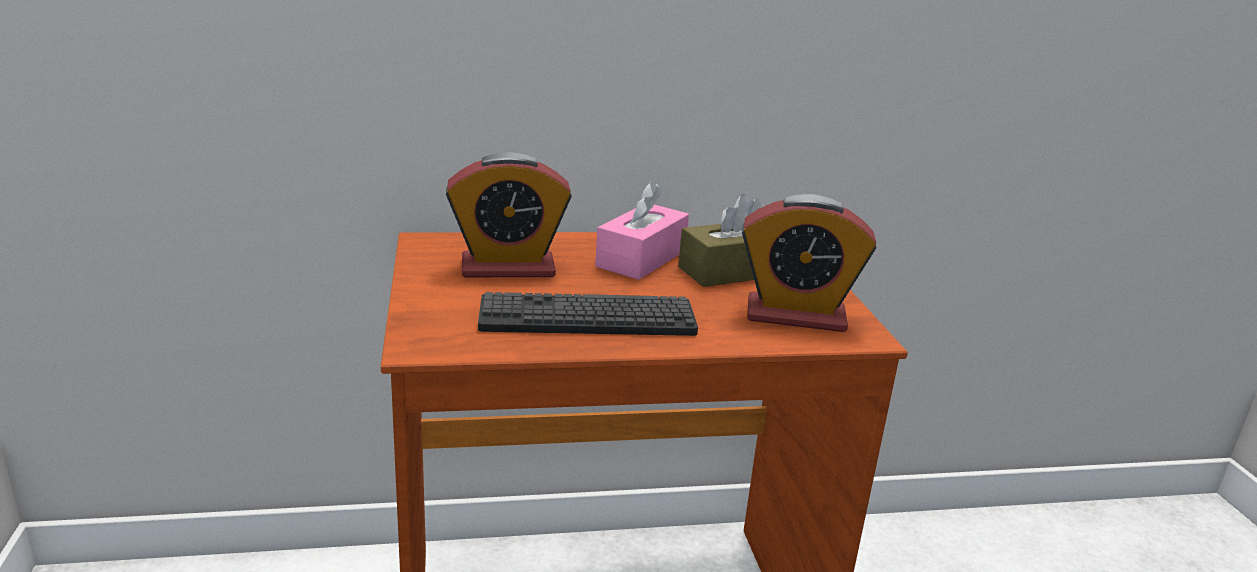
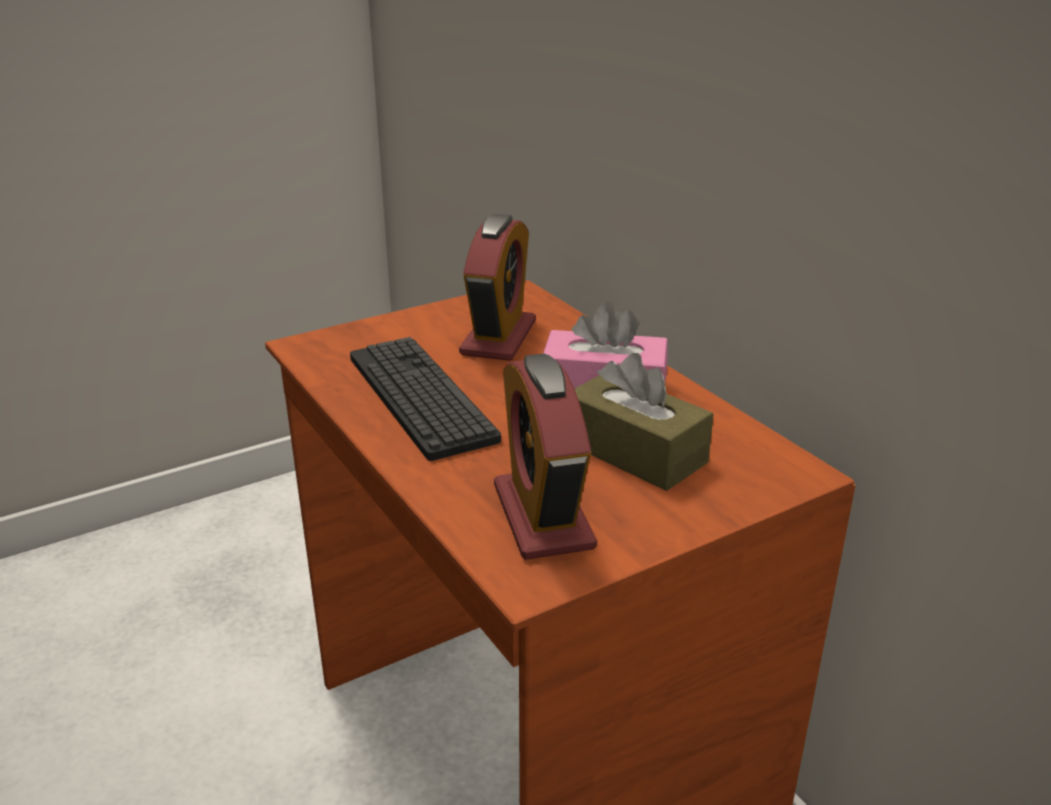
camera: 70 degrees right, 5 degrees up
alarm clock [446,152,572,277] -> alarm clock turned 135 degrees counterclockwise [459,214,536,361]

